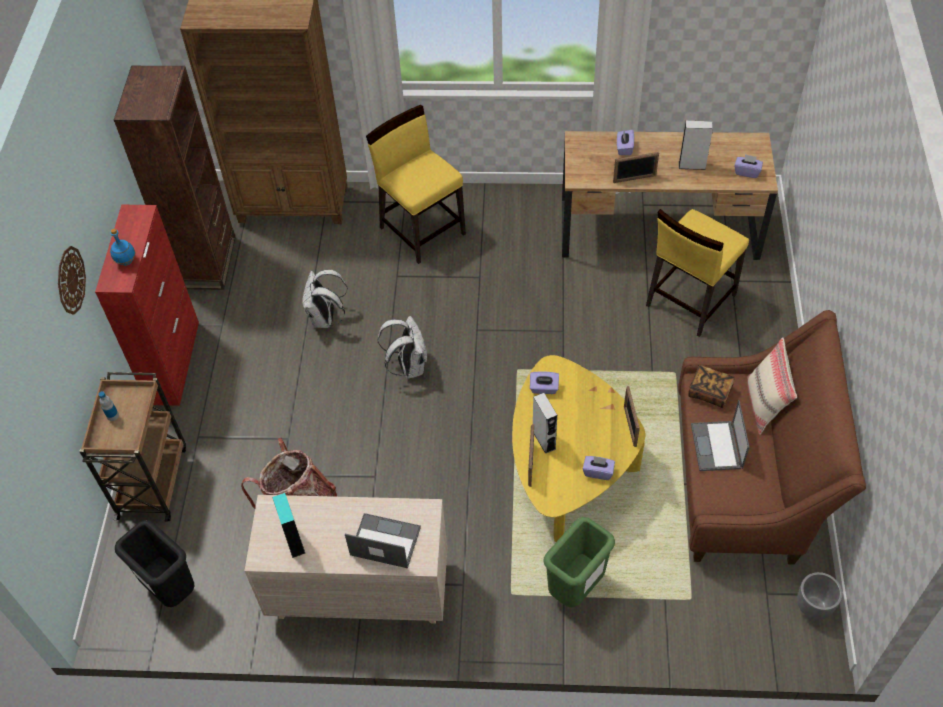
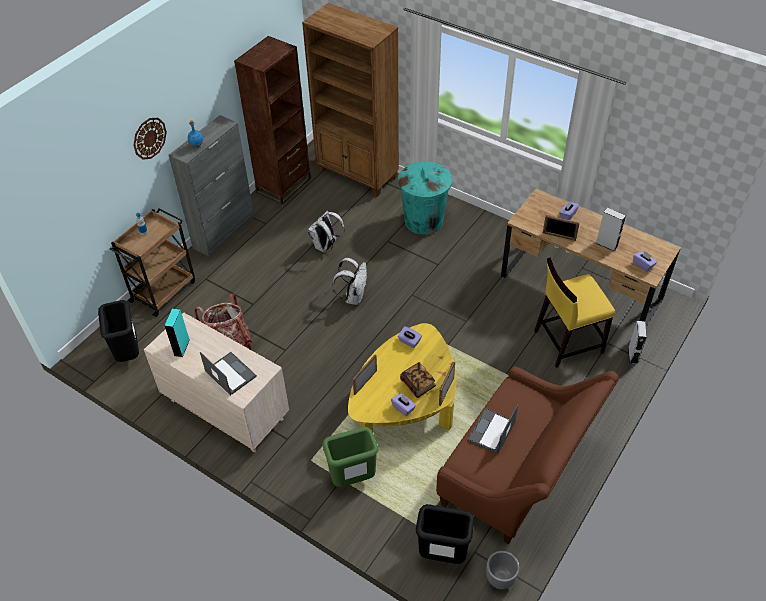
camera: 30 degrees right, 5 degrees down
red cabinet [95,205,199,406] -> grey cabinet [169,115,254,257]
yellow chair [366,105,466,264] -> turquoise trash can [398,161,452,235]
grey speaker [533,393,557,454] -> grey speaker moved to [628,321,647,364]
book [688,365,735,408] -> book moved to [400,362,436,398]
beige pillow [747,337,797,435] -> none
none -> black trash can [416,504,474,564]

